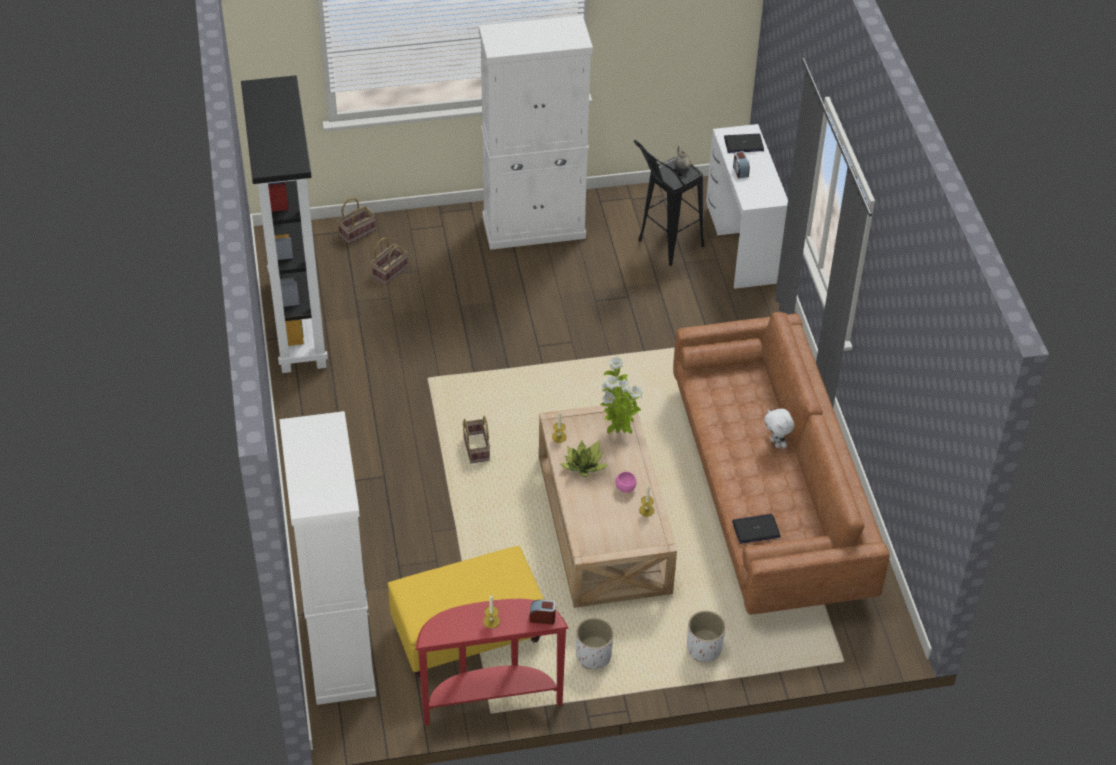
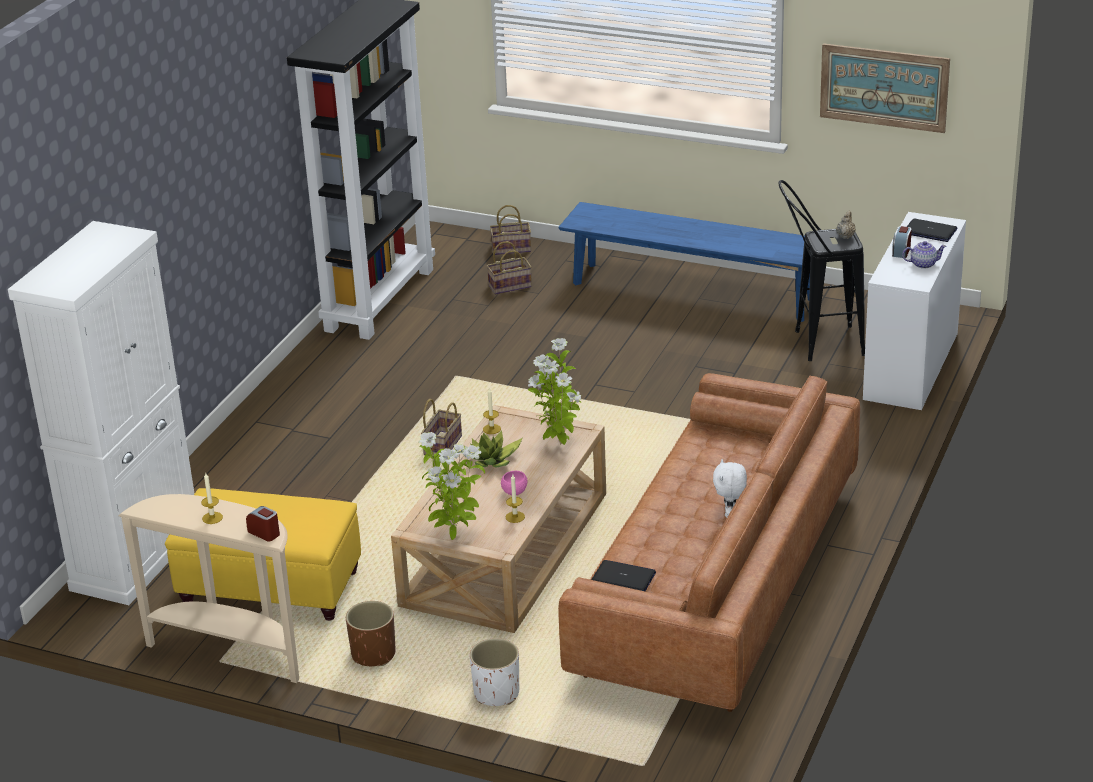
camera: 35 degrees right, 15 degrees down
red console table [416,599,569,725] -> beige console table [118,494,299,683]
white cabinet [479,15,593,250] -> blue bench [558,202,831,322]
white planter [576,618,614,669] -> brown planter [346,601,396,666]
none -> potted plant [418,432,485,540]
none -> picture [820,43,950,133]
none -> teapot [902,241,946,269]

